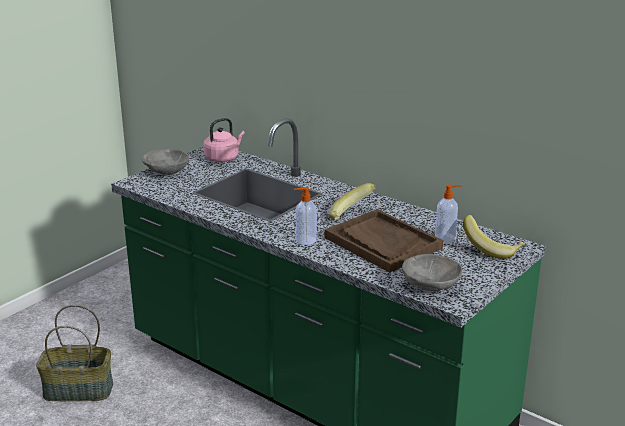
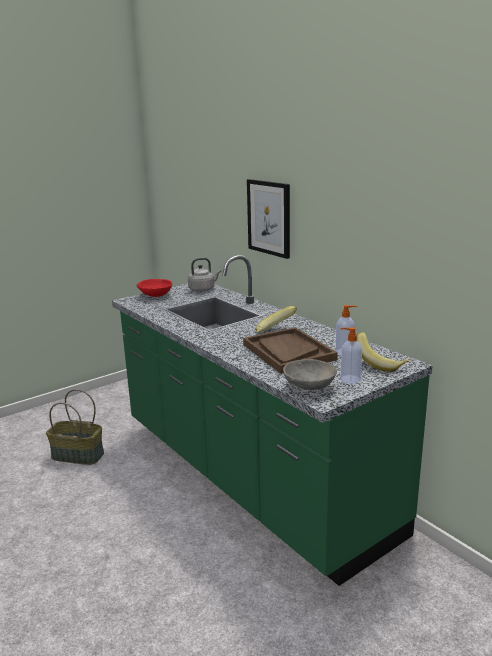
camera: 15 degrees right, 5 degrees down
grey bowl [142,149,189,175] -> red bowl [137,279,172,297]
pink kettle [203,118,245,162] -> grey kettle [188,258,221,292]
soap dispenser [294,187,317,245] -> soap dispenser moved to [340,327,362,384]
none -> picture [247,179,290,259]

